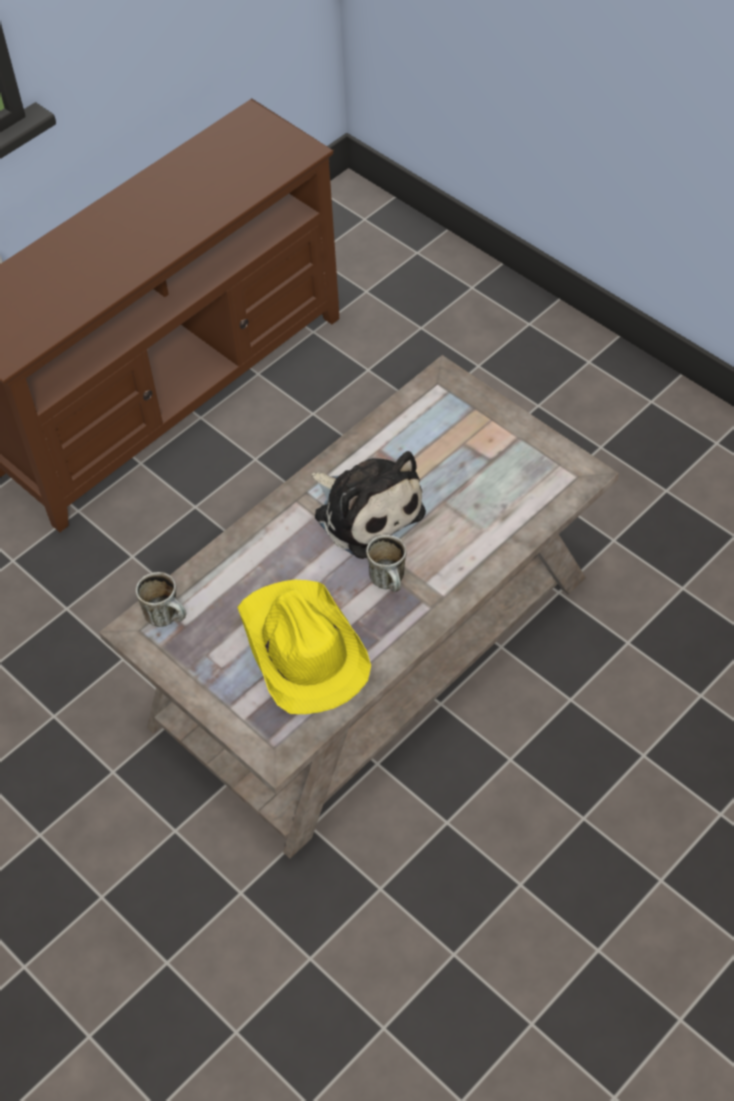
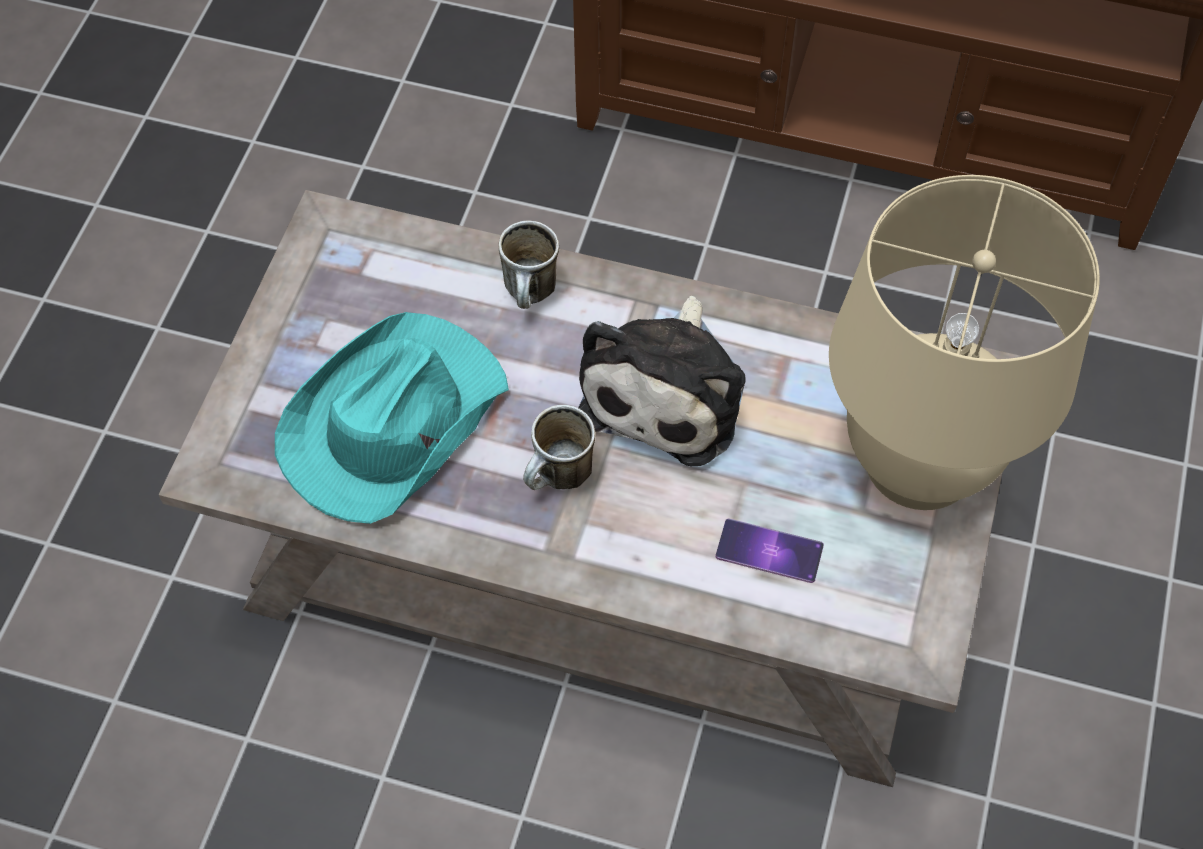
camera: 60 degrees right, 5 degrees up
mug [136,572,186,627] -> mug moved to [498,220,559,309]
yellow hat [237,580,371,714] -> turquoise hat [275,312,509,524]
none -> phone [715,518,824,583]
none -> beige table lamp [829,175,1100,510]

